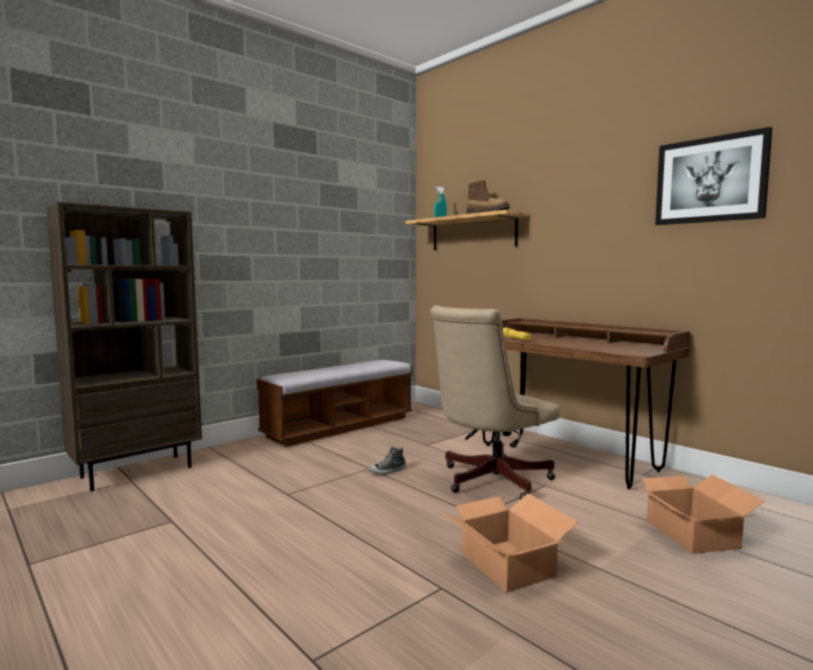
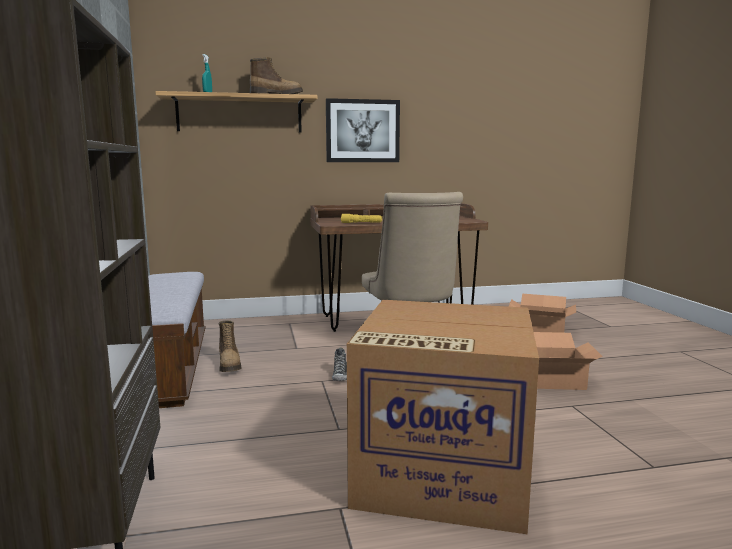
camera: 60 degrees left, 5 degrees up
picture [655,127,772,225] -> picture moved to [326,98,400,162]
none -> boot [219,320,241,372]
none -> cardboard box [347,300,539,534]

